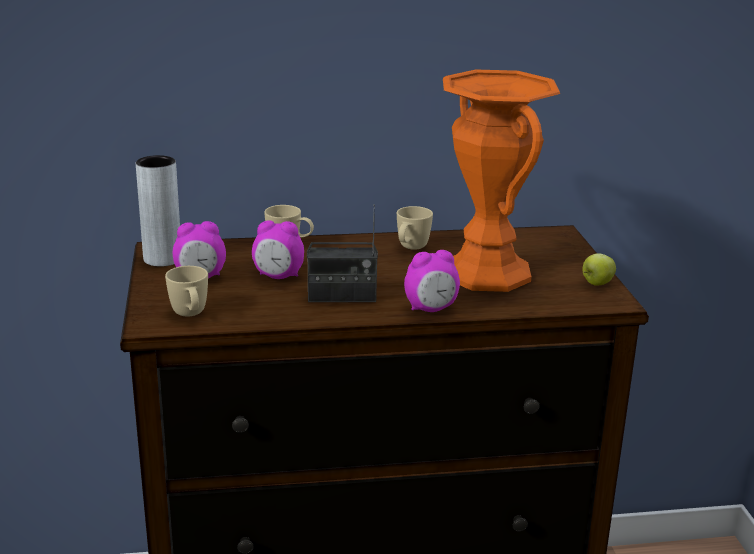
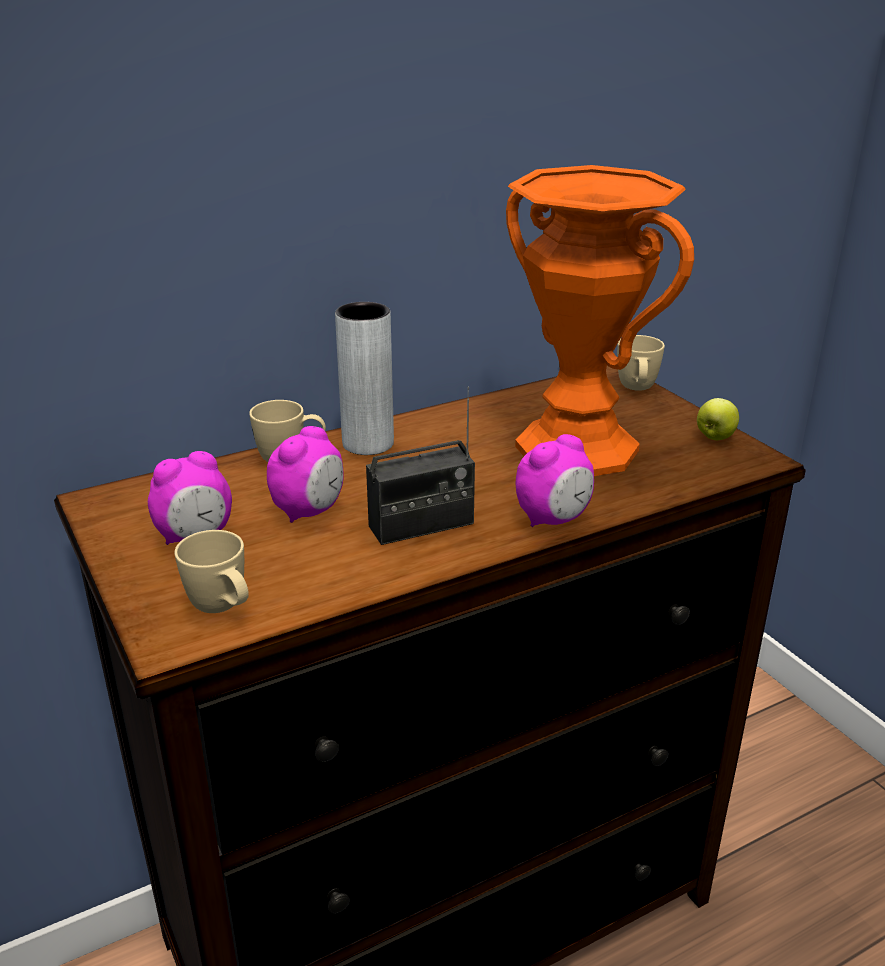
camera: 20 degrees left, 5 degrees up
grey vase [136,155,180,267] -> grey vase moved to [335,302,394,455]
alarm clock [252,220,304,279] -> alarm clock turned 45 degrees counterclockwise [267,426,344,523]
beige mug [397,206,433,250] -> beige mug moved to [617,335,665,391]

